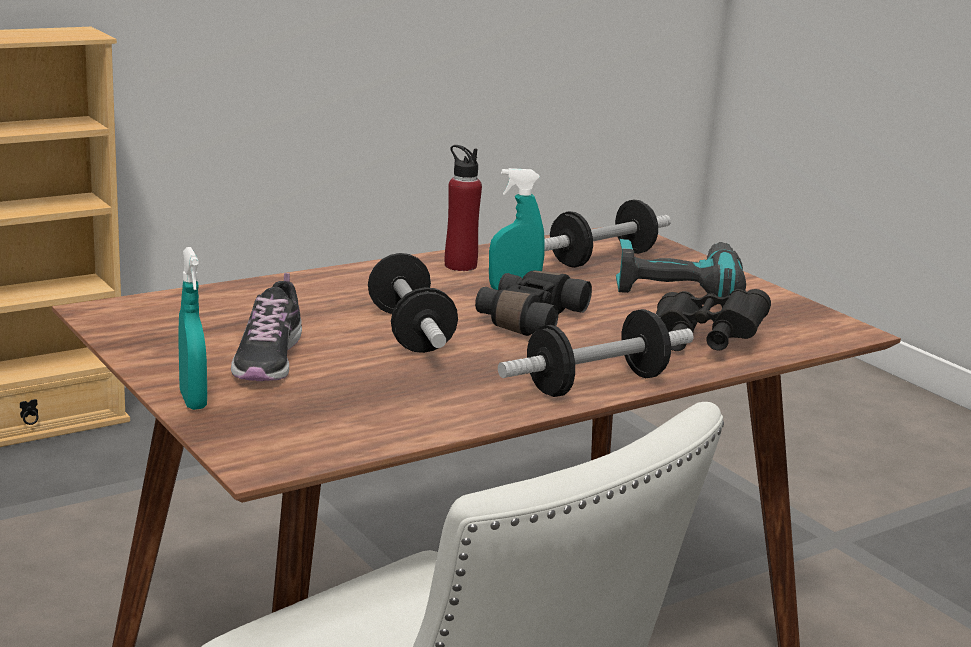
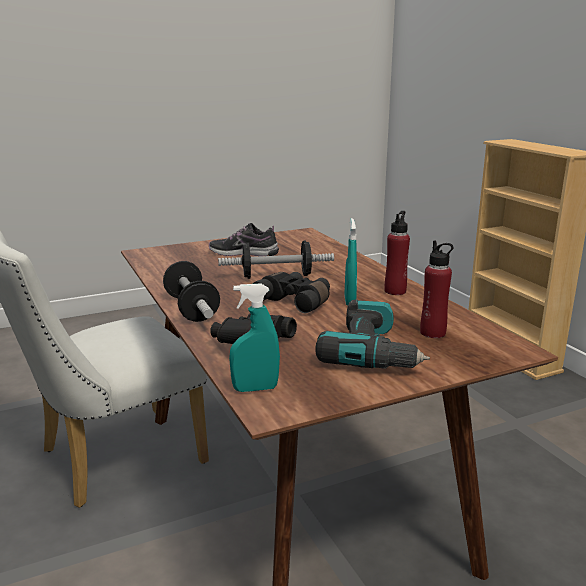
camera: 100 degrees right, 0 degrees up
turquoise spray bottle [178,247,207,410] -> turquoise spray bottle moved to [229,284,280,392]
dumbbell [545,200,671,268] -> red bottle [420,240,453,338]

